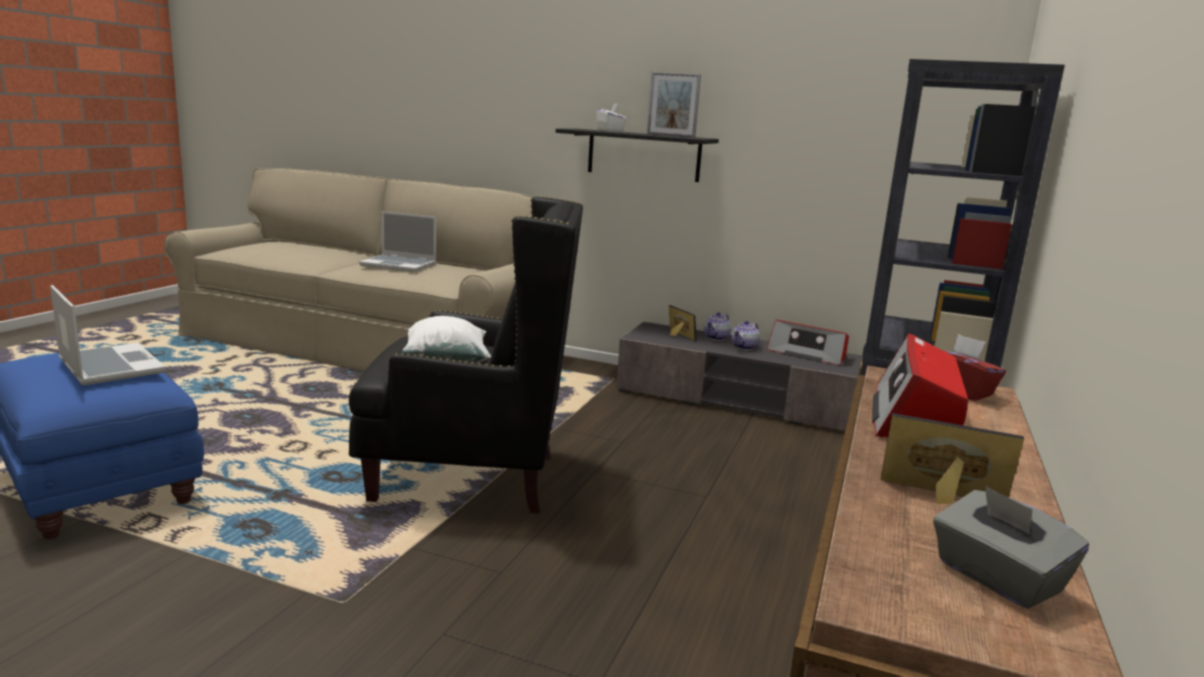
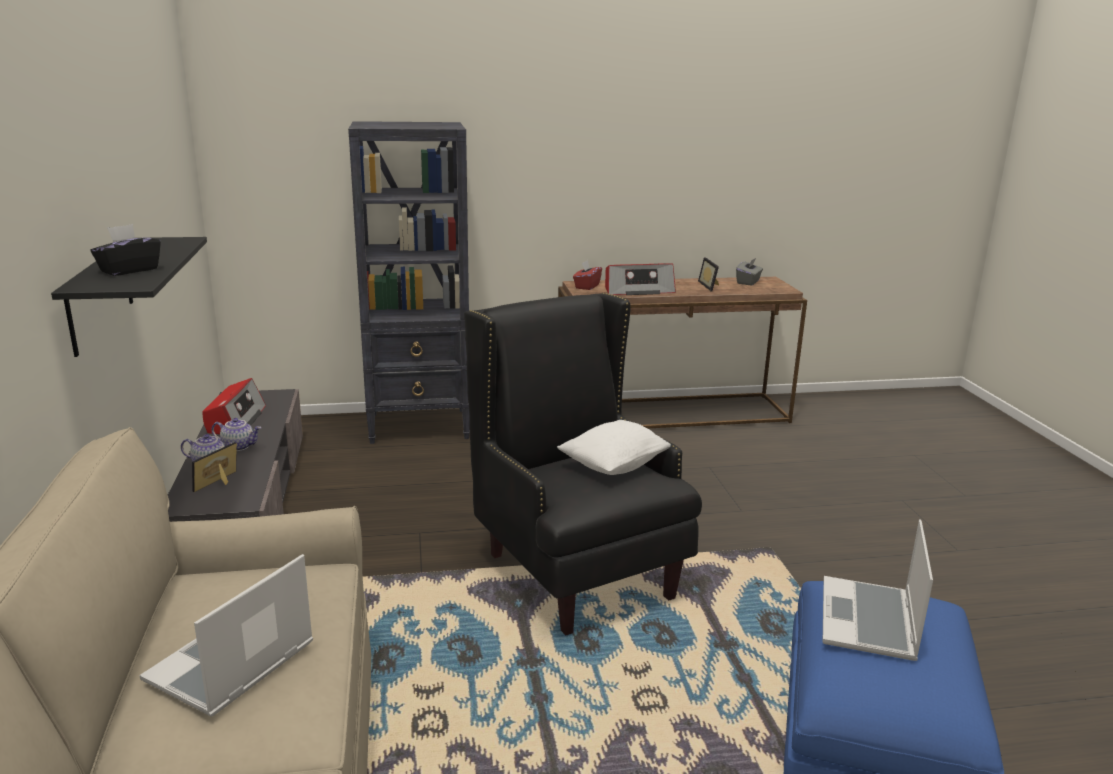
camera: 120 degrees left, 5 degrees up
laptop [359,211,436,272] -> laptop turned 135 degrees counterclockwise [139,554,313,717]
white tissue box [596,104,627,132] -> black tissue box [90,224,161,276]
picture frame [647,72,701,138] -> none

